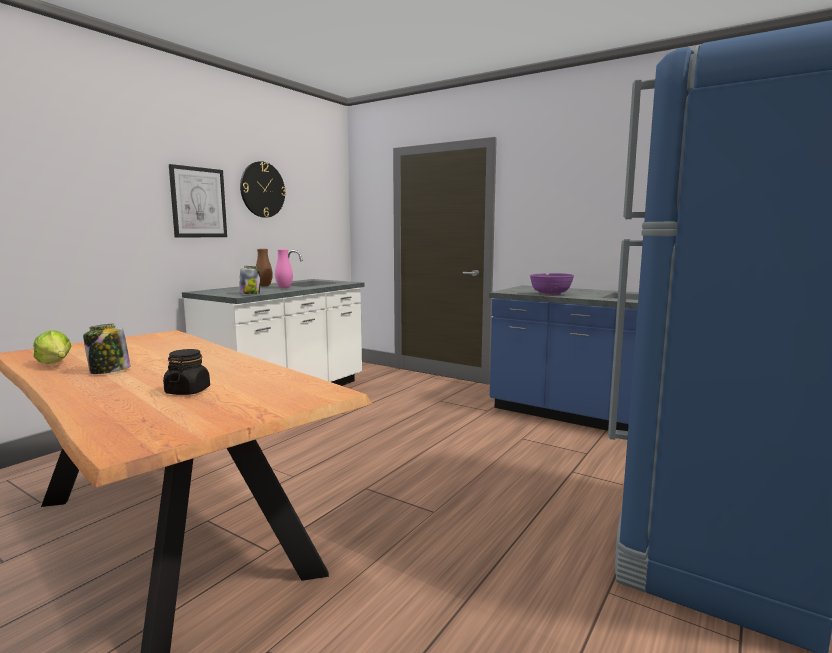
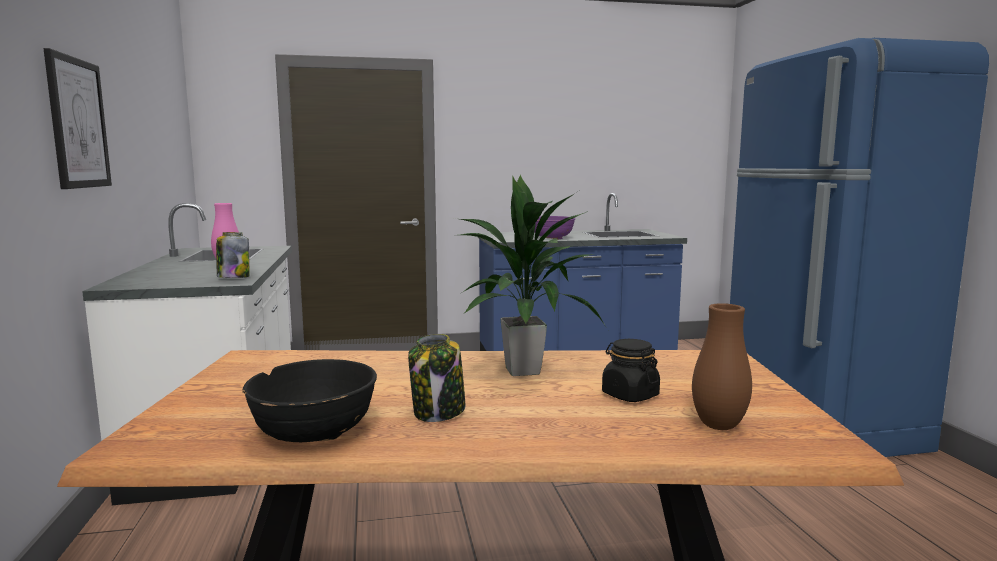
camera: 45 degrees left, 0 degrees up
lettuce [33,330,71,364] -> black bowl [242,359,377,443]
wall clock [240,161,286,218] -> none
brown vase [256,249,273,286] -> brown vase moved to [692,303,752,430]
none -> potted plant [454,175,607,376]

